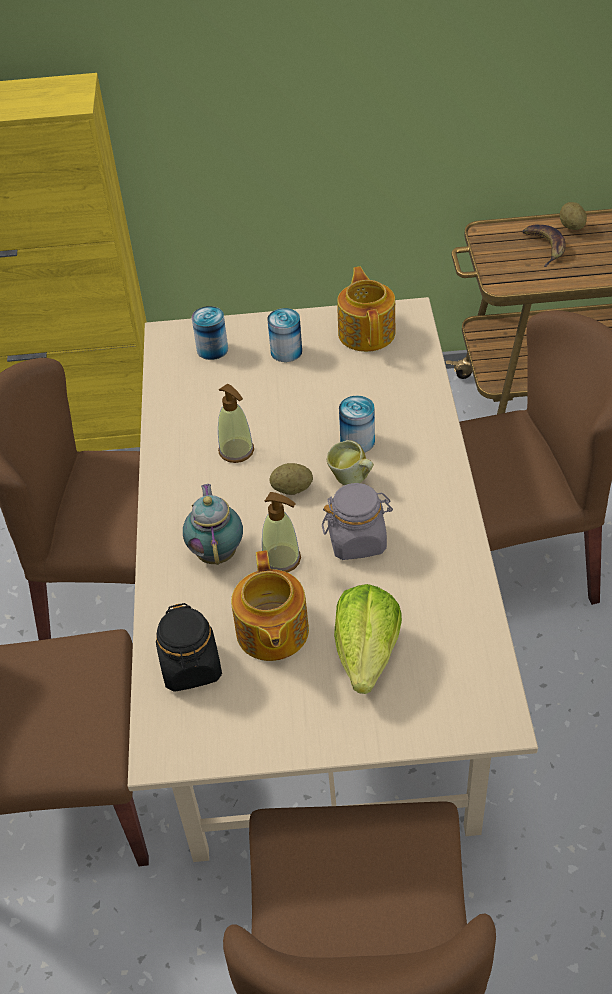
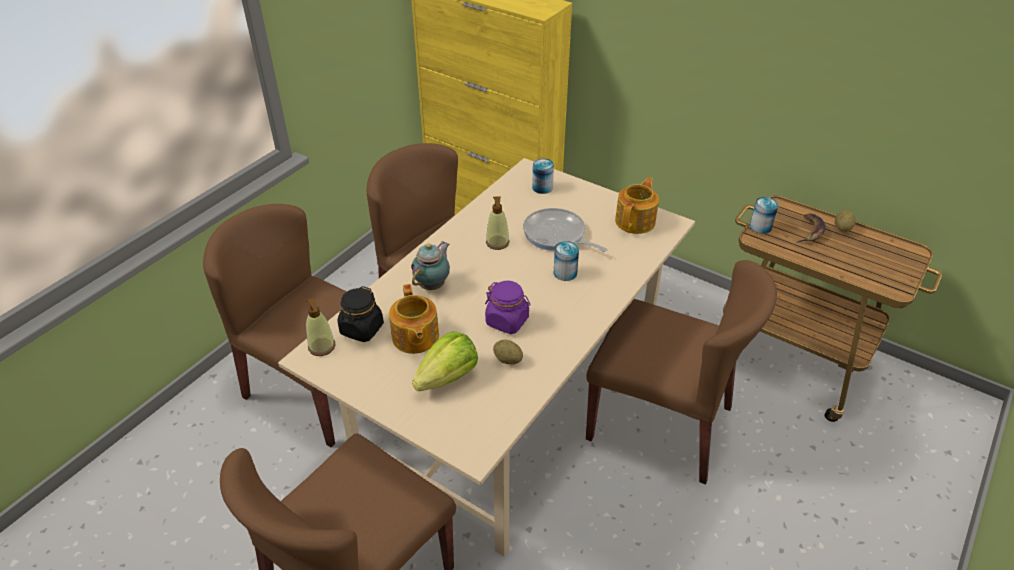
camera: 35 degrees right, 5 degrees down
teapot [231,550,309,661] -> teapot turned 45 degrees counterclockwise [389,284,439,354]
soap dispenser [262,492,301,573] -> soap dispenser moved to [306,297,335,356]
can [267,308,302,362] -> can moved to [750,197,778,234]
potato [269,463,313,495] -> potato moved to [493,340,523,365]
grey jar [322,483,393,560] -> purple jar [485,281,531,334]
mug [327,440,374,485] -> none
none -> frying pan [523,208,607,252]

